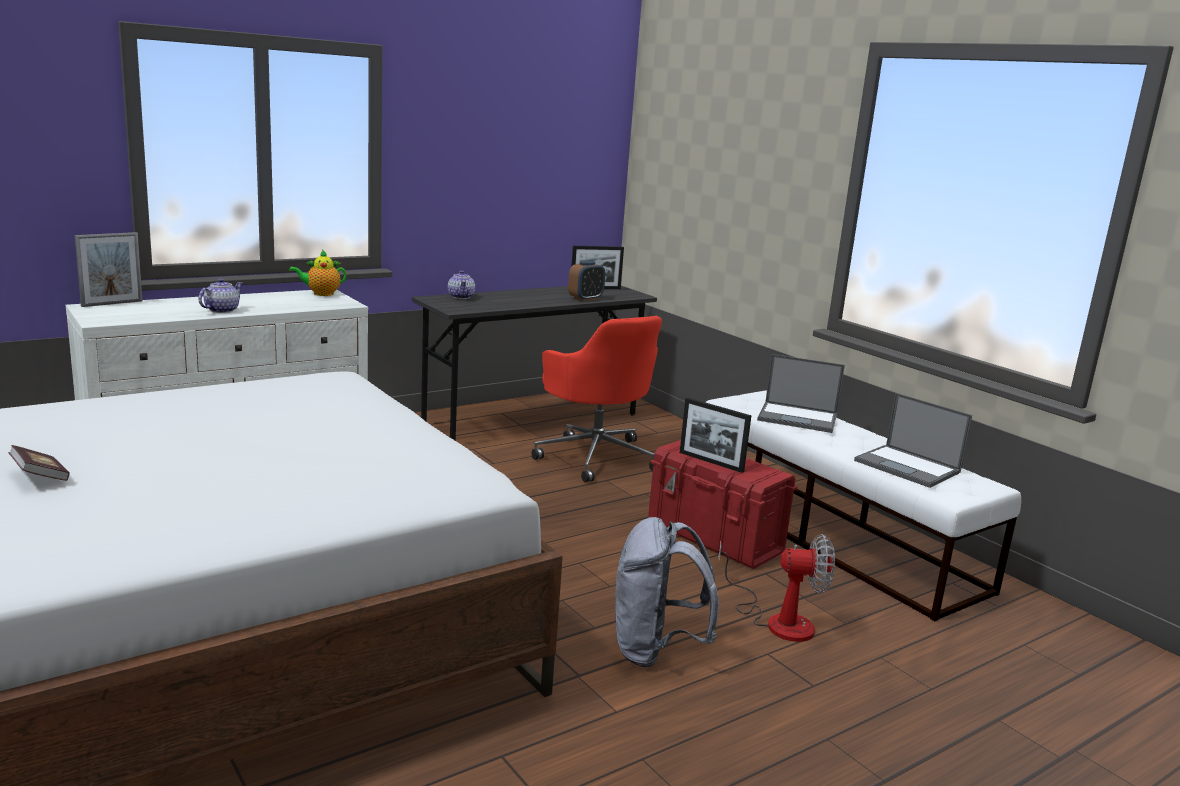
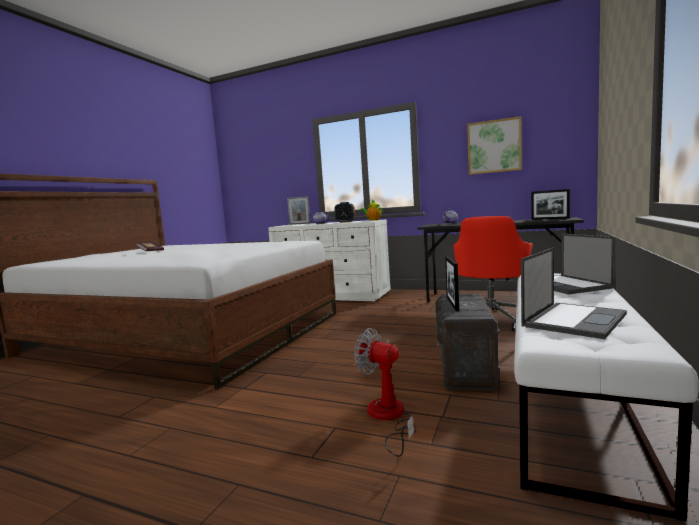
camera: 60 degrees right, 10 degrees down
alarm clock [568,261,605,301] -> alarm clock moved to [334,202,355,223]
grey backpack [615,517,719,668] -> none
red storage box [648,440,798,569] -> grey storage box [435,293,500,391]
fan [718,534,835,642] -> fan turned 150 degrees clockwise [354,328,417,457]
laptop [854,393,972,488] -> laptop turned 150 degrees counterclockwise [521,248,627,339]
none -> picture [467,116,522,175]

